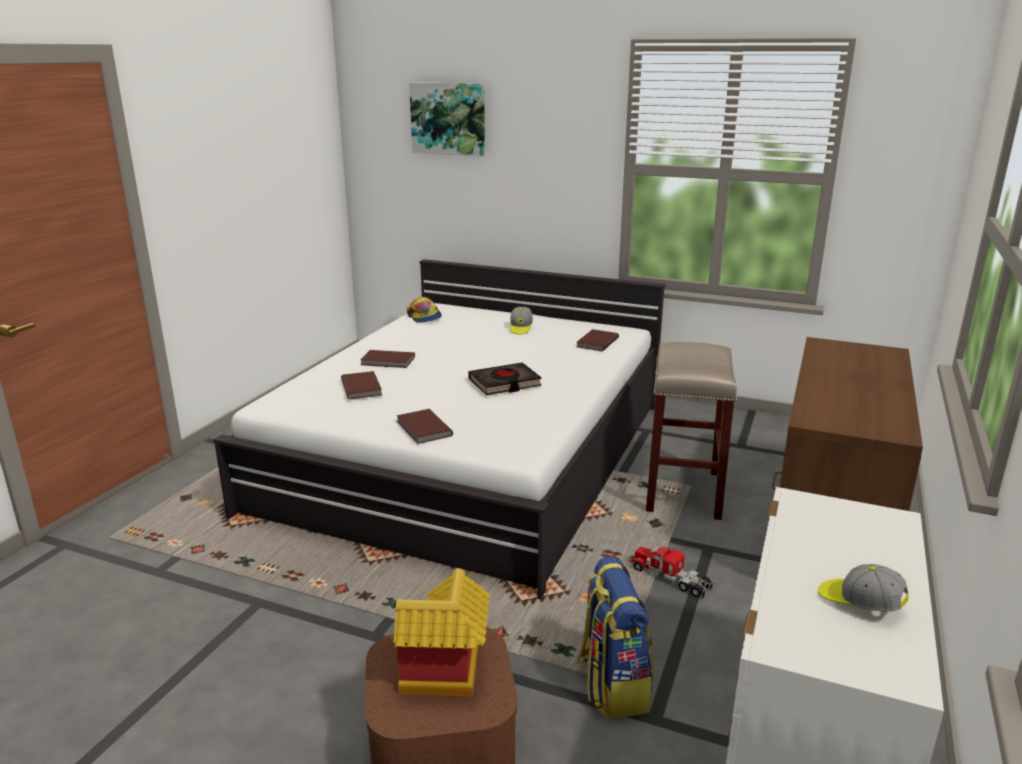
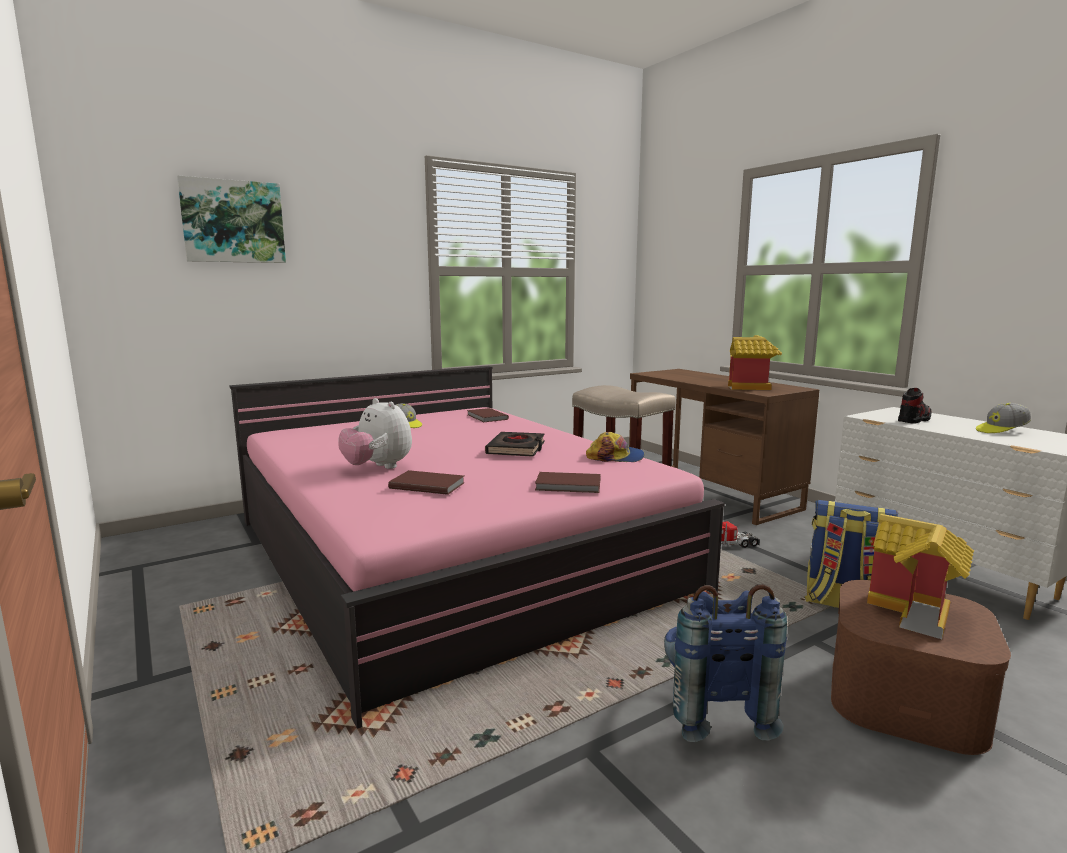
camera: 55 degrees left, 10 degrees down
white bed [213,259,666,599] -> pink bed [229,366,725,729]
brown book [361,350,415,368] -> plush toy [338,398,412,469]
cap [407,297,442,323] -> cap moved to [586,432,644,462]
none -> blue backpack [664,584,787,742]
none -> toy house [728,335,782,390]
none -> shoe [898,388,932,424]

